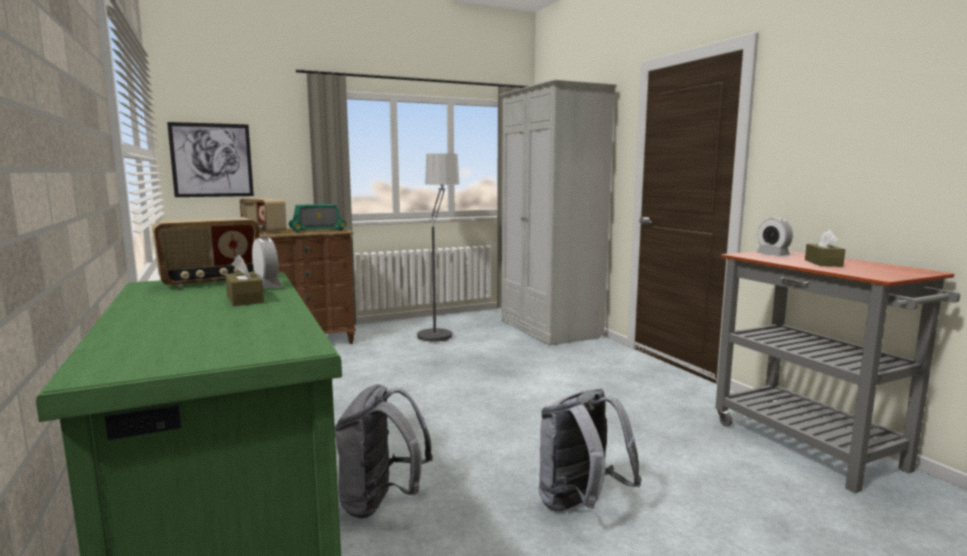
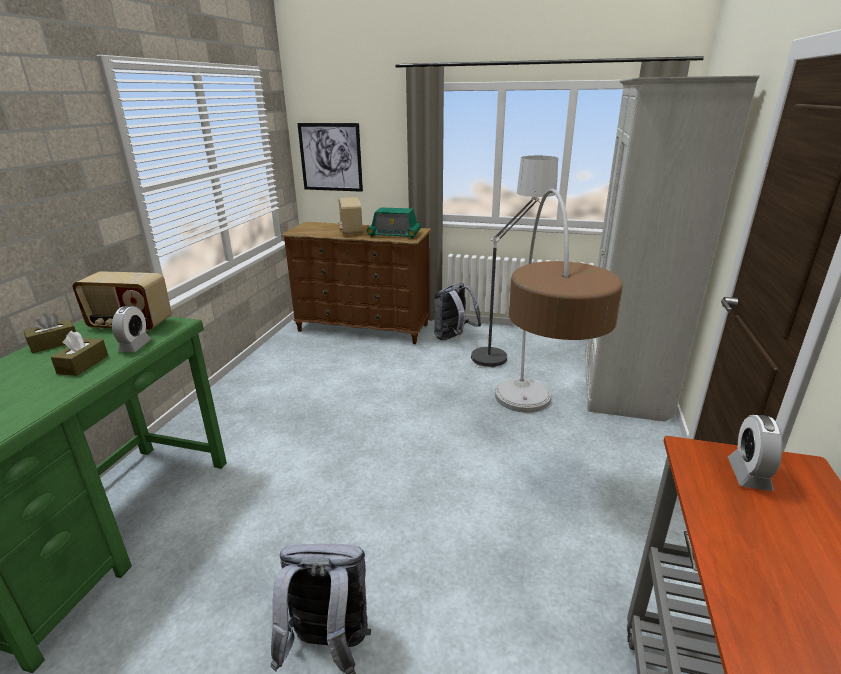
camera: 40 degrees right, 15 degrees up
grey backpack [335,384,433,519] -> grey backpack moved to [434,283,482,340]
brown tissue box [805,230,845,267] -> brown tissue box moved to [24,313,76,353]
none -> floor lamp [495,189,623,413]

